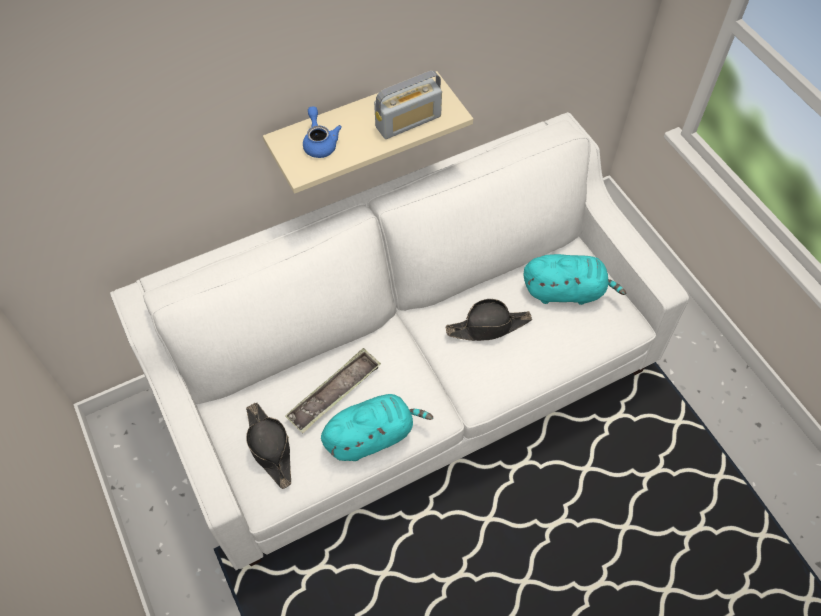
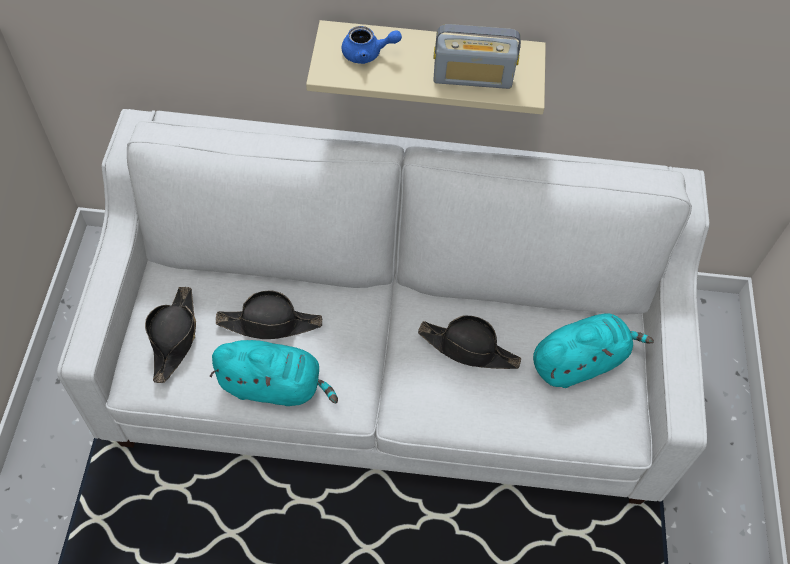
camera: 30 degrees right, 0 degrees up
tray [285,348,381,434] -> black hat [216,290,322,339]
blue teapot [303,106,342,158] -> blue teapot turned 75 degrees clockwise [342,26,402,64]
turquoise plush toy [524,254,626,305] -> turquoise plush toy turned 60 degrees counterclockwise [533,313,654,388]

